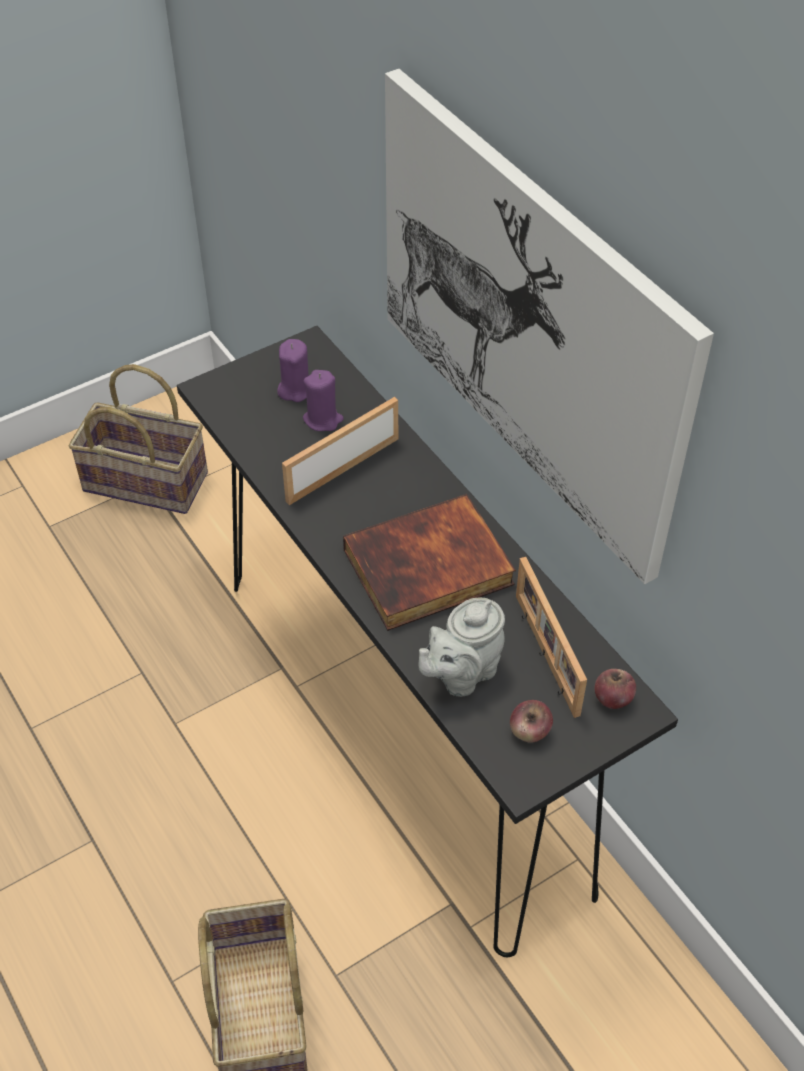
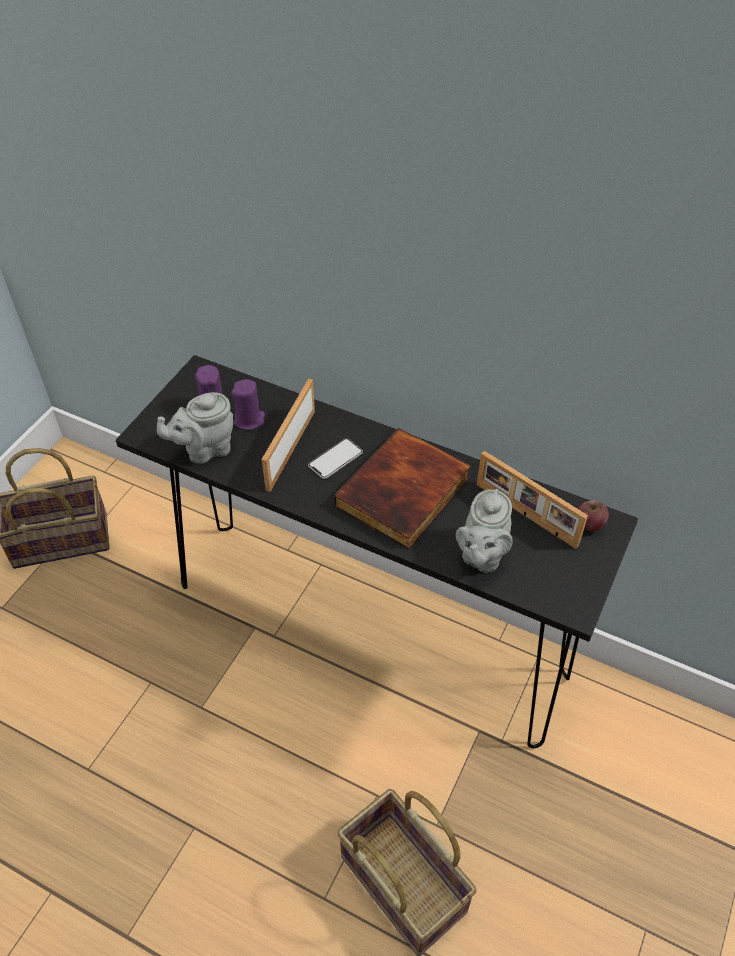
camera: 30 degrees left, 0 degrees up
picture [385,69,714,584] -> none
apple [510,700,553,743] -> none
none -> grey teapot [157,392,233,464]
none -> phone [308,438,363,479]

